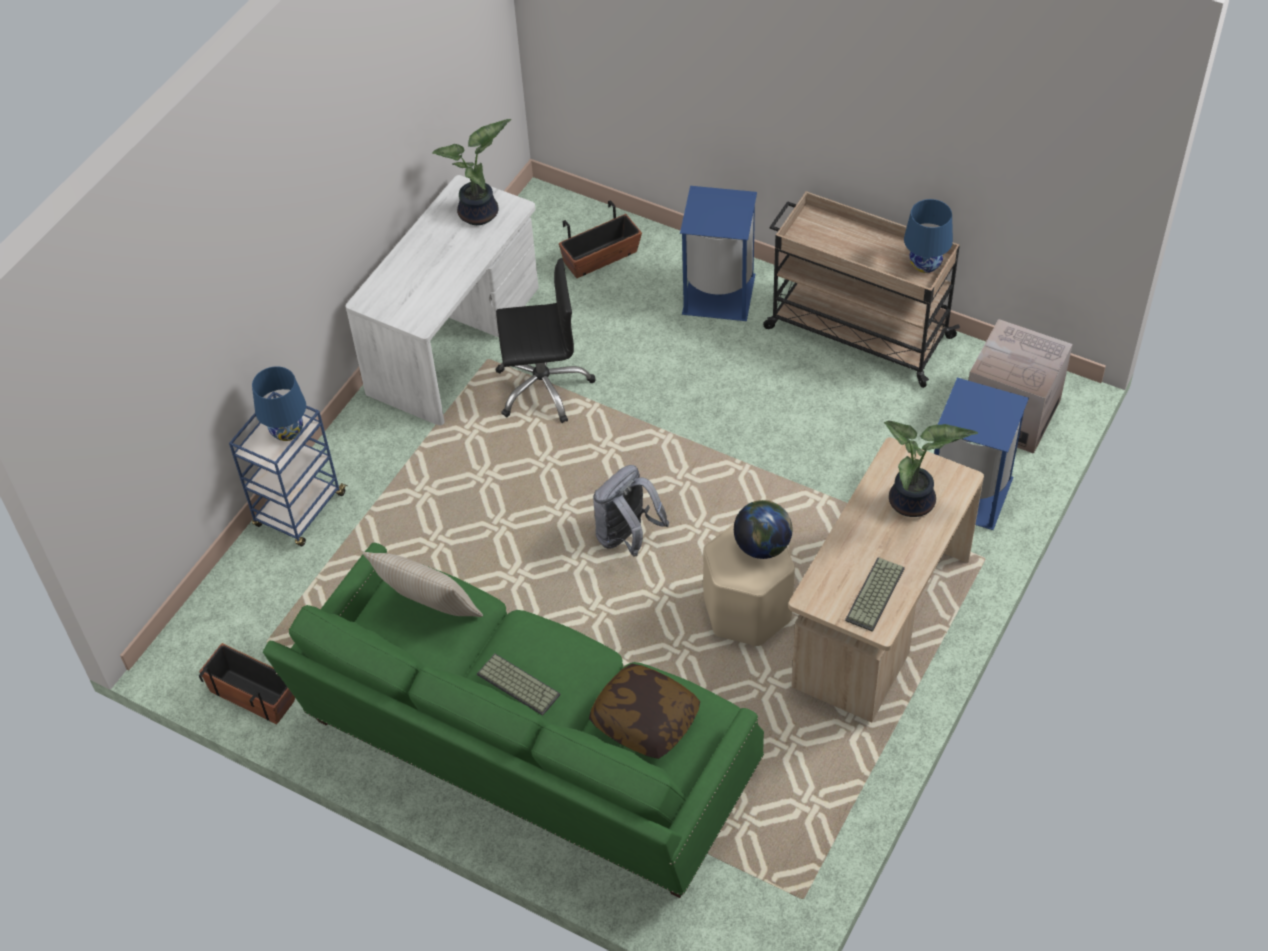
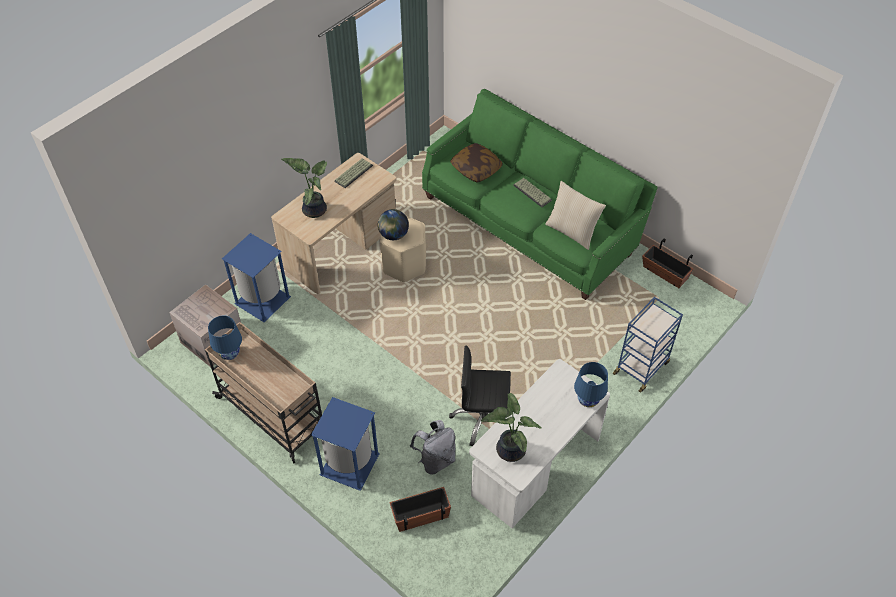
camera: 170 degrees left, 0 degrees up
blue table lamp [252,366,306,441] -> blue table lamp moved to [574,362,608,407]
grey backpack [593,465,669,556] -> grey backpack moved to [410,420,455,475]

